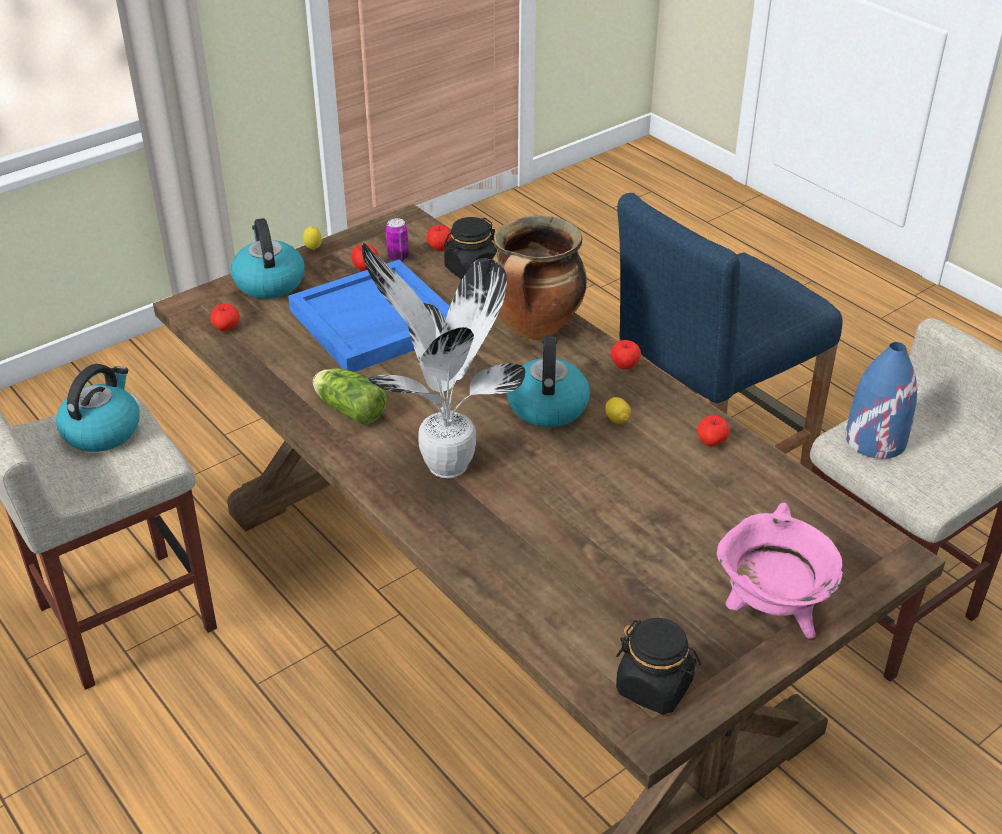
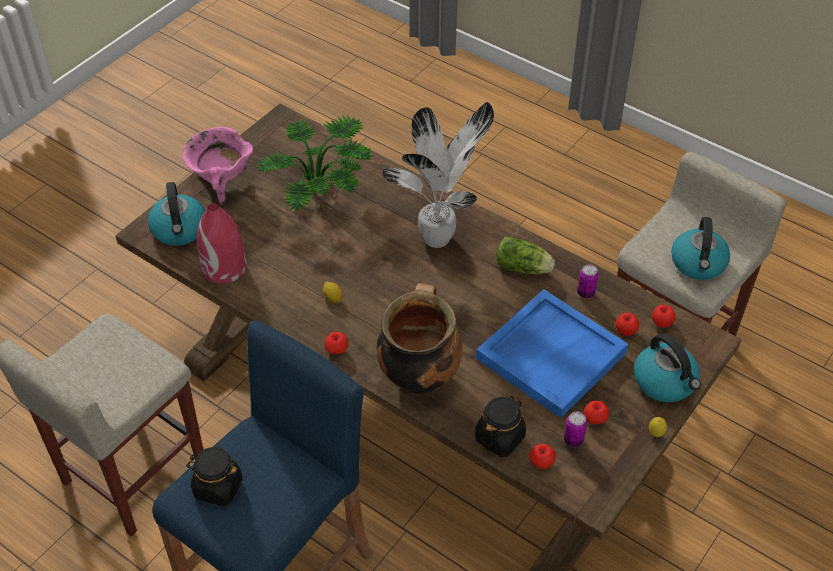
camera: 165 degrees right, 10 degrees up
kettle [507,336,590,427] -> kettle moved to [148,182,205,246]
black jar [616,618,701,714] -> black jar moved to [186,447,243,506]
apple [697,415,730,446] -> apple moved to [615,313,639,336]
blue vase [845,342,917,459] -> none
none -> red vase [197,203,246,283]
none -> potted plant [257,115,374,212]
none -> can [577,264,599,298]

